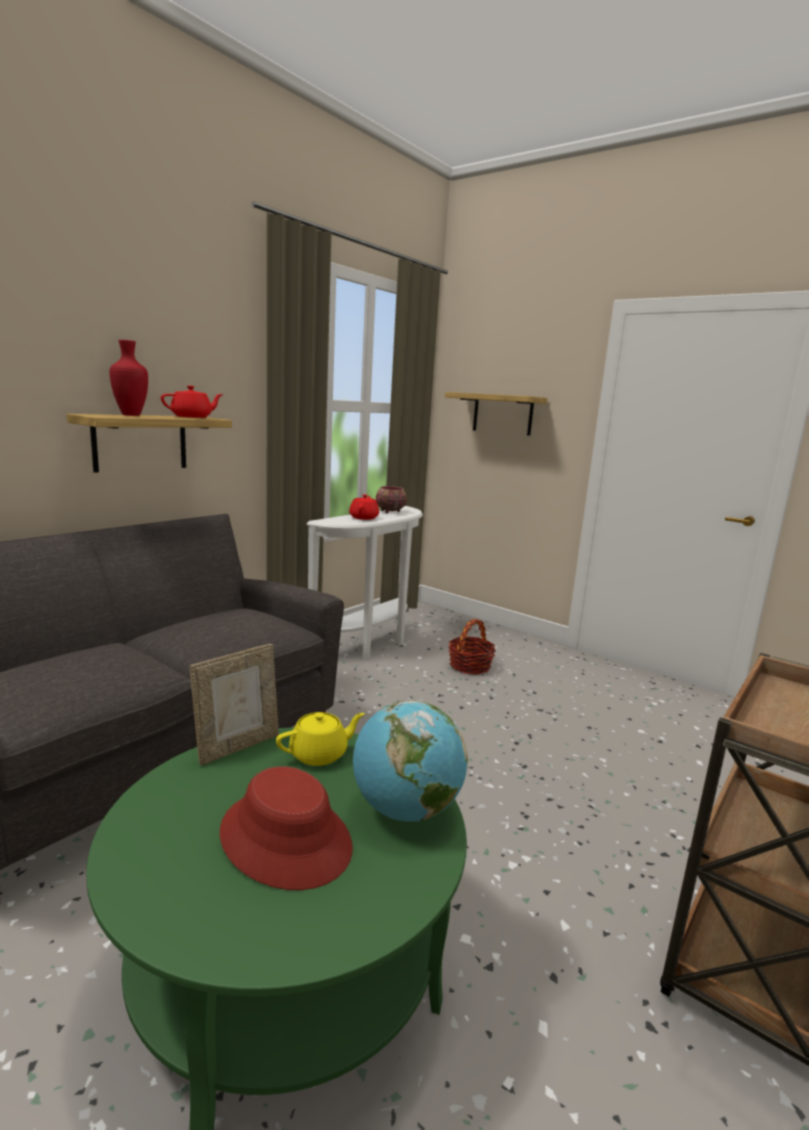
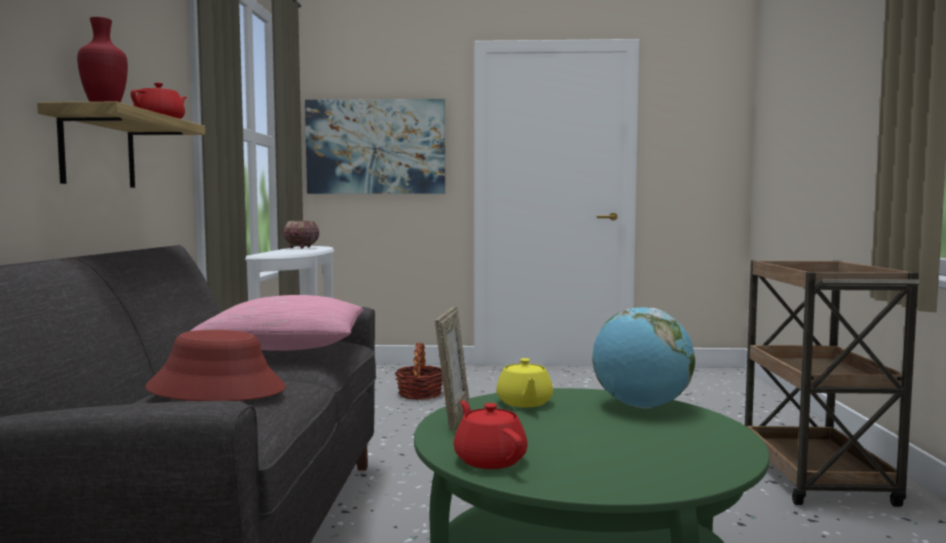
camera: 35 degrees left, 10 degrees down
red hat [220,766,353,890] -> red hat moved to [145,330,286,401]
yellow teapot [276,712,365,766] -> yellow teapot turned 150 degrees clockwise [496,358,553,407]
red teapot [349,494,379,520] -> red teapot moved to [454,401,528,469]
shelf [445,392,547,436] -> picture [305,99,445,194]
none -> pink pillow [191,295,363,351]

